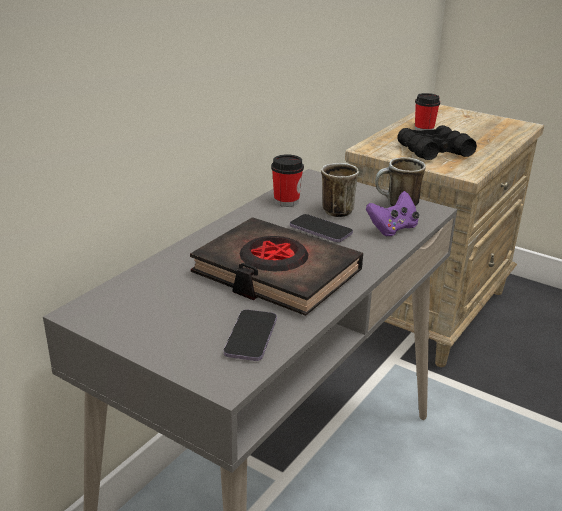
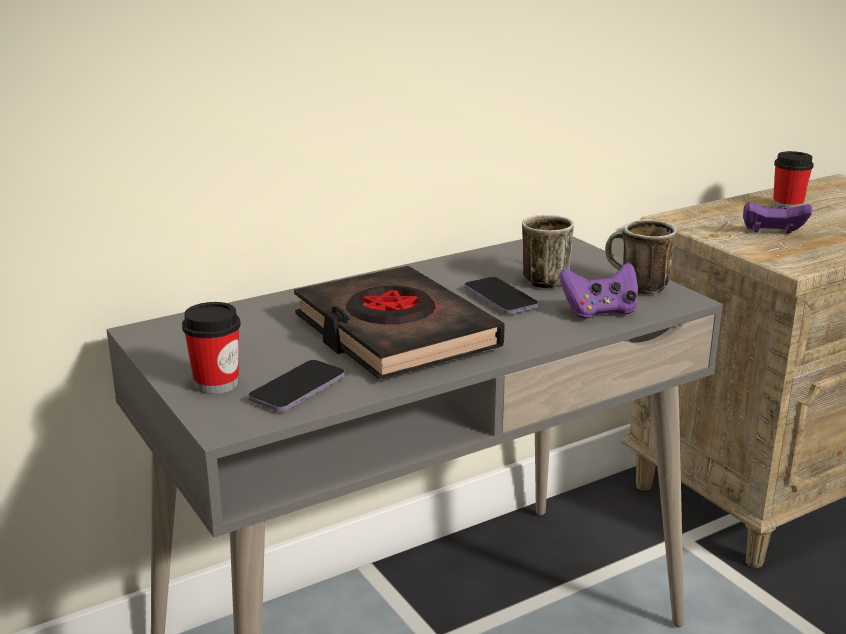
camera: 25 degrees right, 5 degrees down
cup [271,154,304,207] -> cup moved to [182,302,241,394]
black binoculars [397,125,477,160] -> purple game controller [743,202,812,234]

